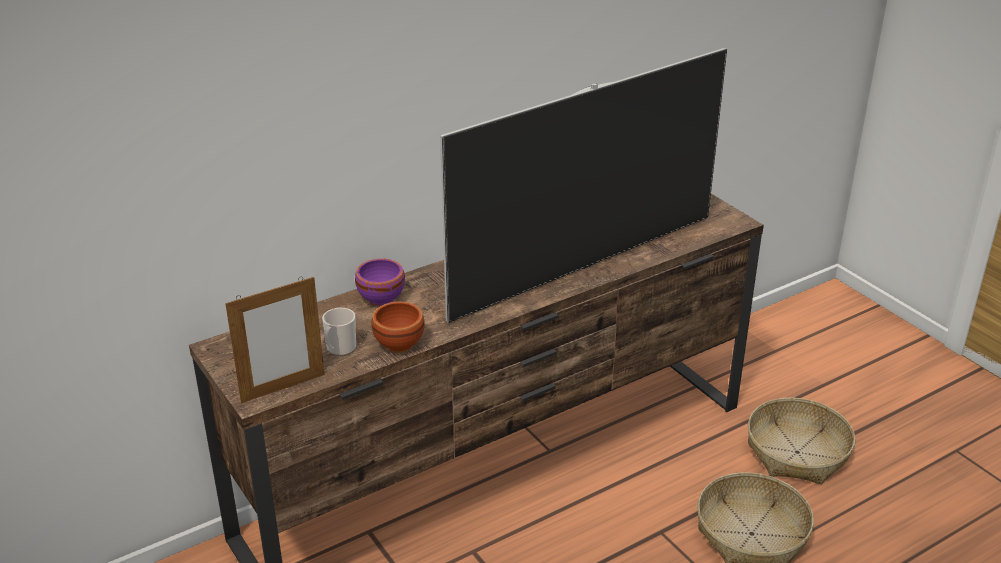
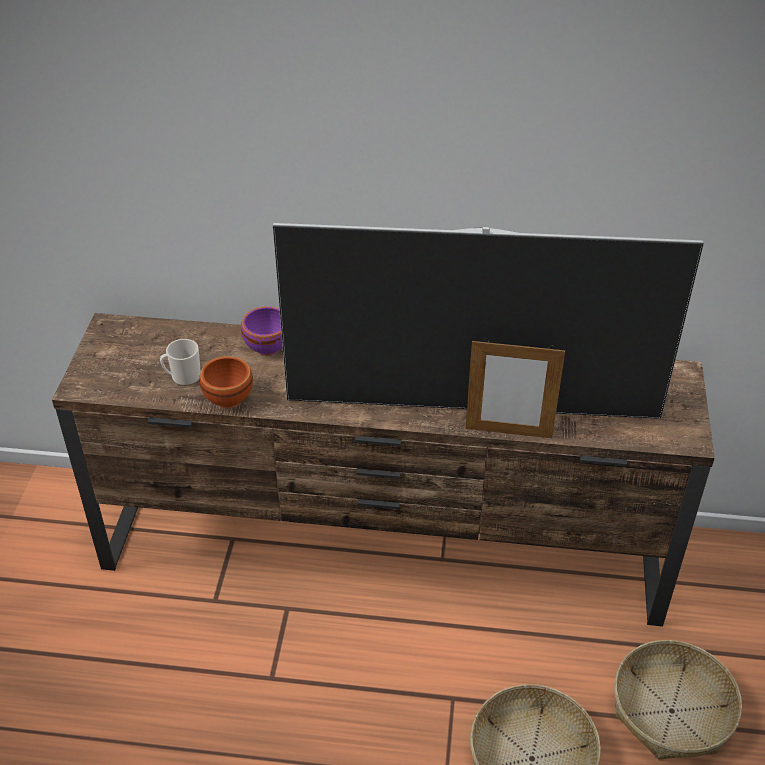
camera: 40 degrees right, 10 degrees up
picture frame [225,277,325,403] -> picture frame moved to [466,339,565,438]

